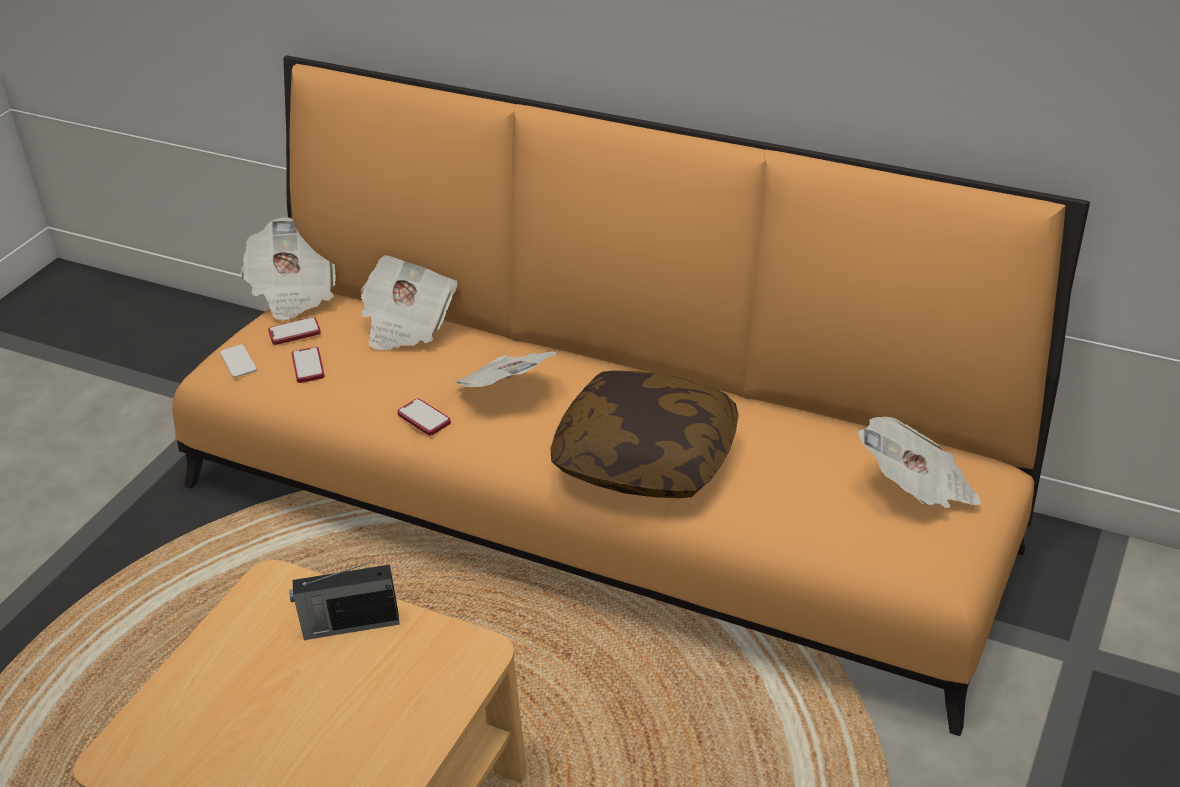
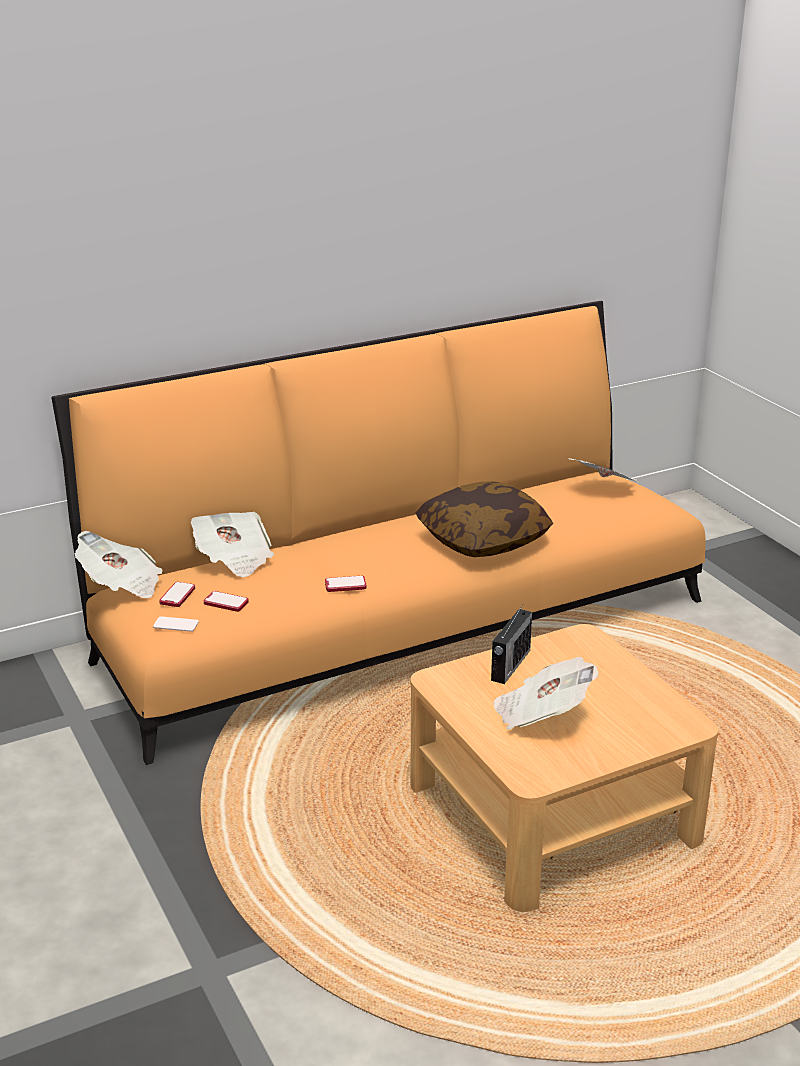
camera: 55 degrees left, 10 degrees down
newspaper [454,351,558,387] -> newspaper moved to [493,657,598,730]

